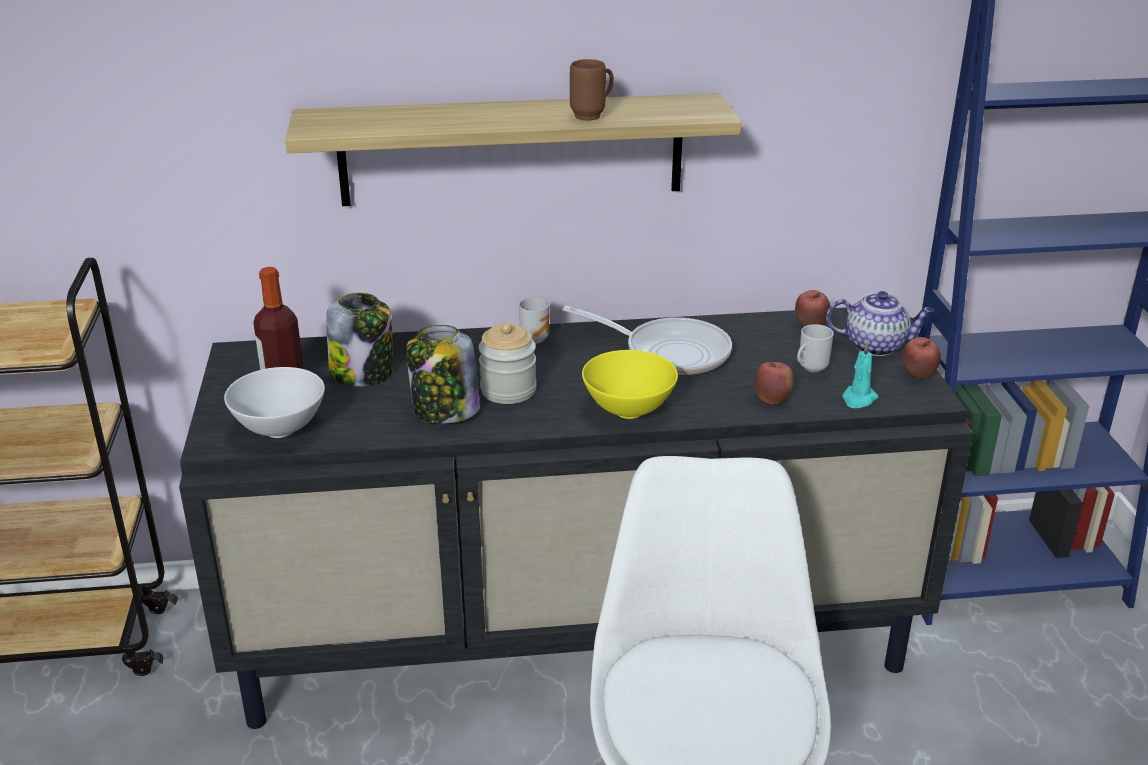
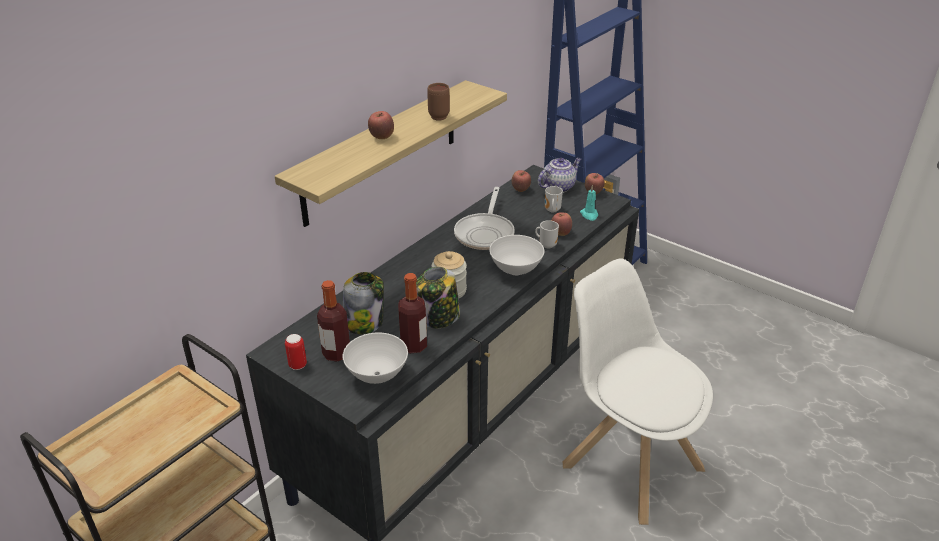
camera: 45 degrees left, 5 degrees up
mug [519,297,549,344] -> mug moved to [535,220,559,249]
frying pan [563,306,732,375] -> frying pan turned 120 degrees clockwise [454,187,515,250]
yellow bowl [582,350,678,419] -> white bowl [489,235,544,275]
none -> can [285,334,307,370]
none -> apple [368,111,394,139]
none -> bottle [398,273,427,353]

